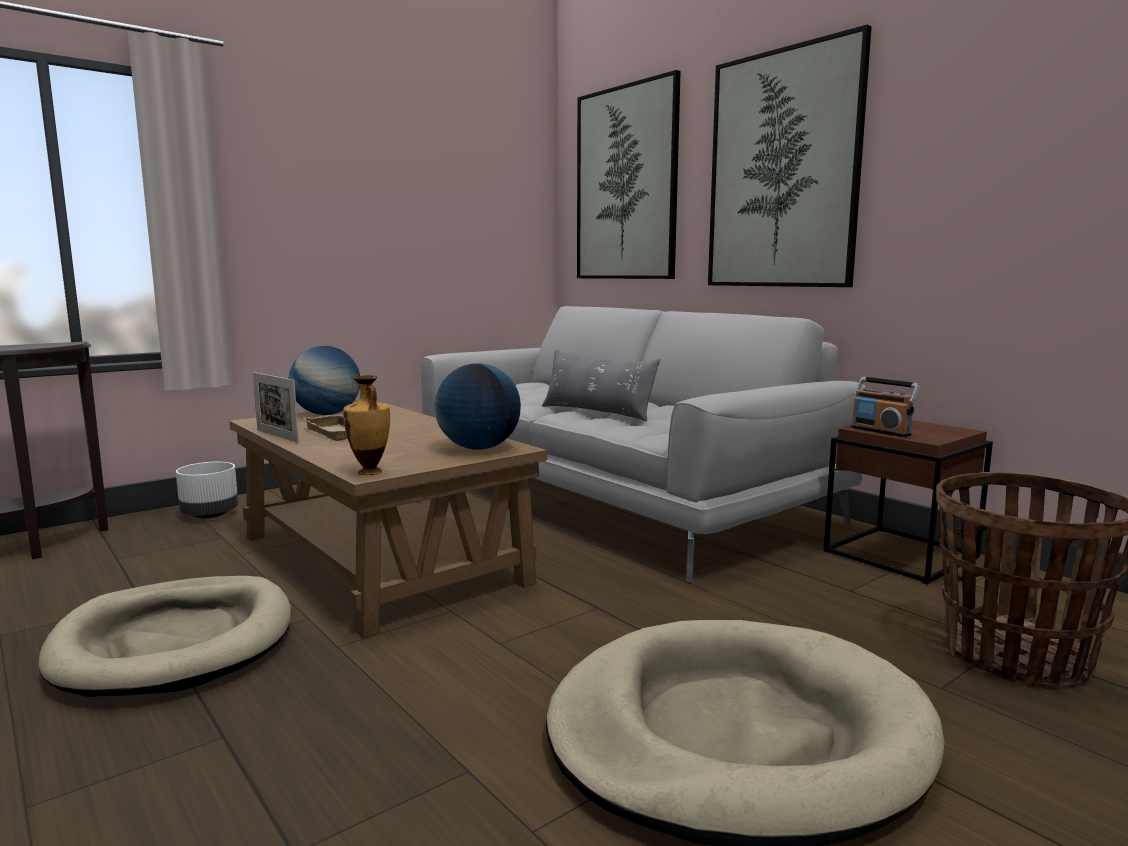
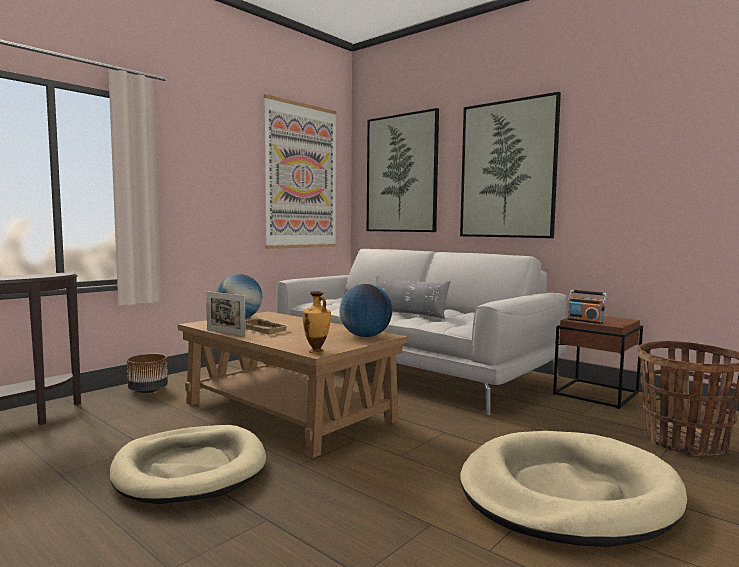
camera: 10 degrees left, 5 degrees down
white planter [176,462,238,519] -> brown planter [127,354,168,393]
none -> picture [264,94,337,249]

